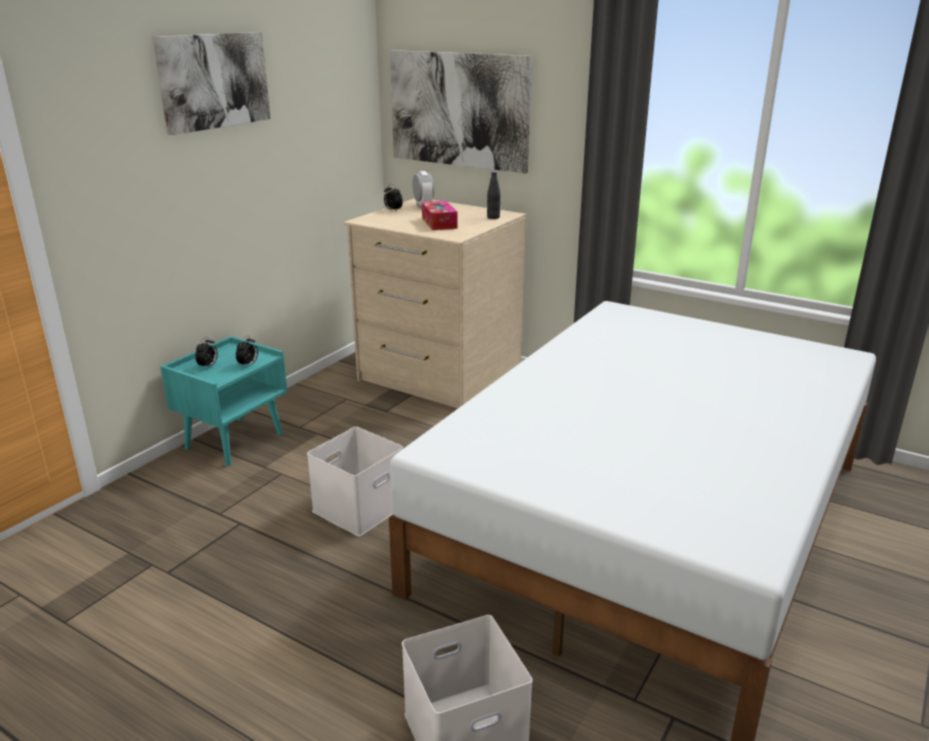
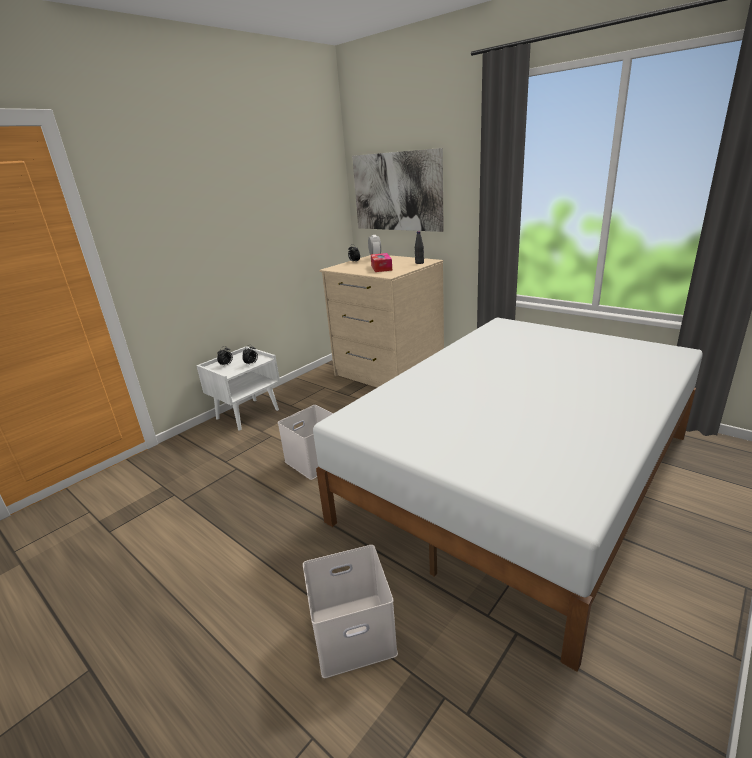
camera: 10 degrees right, 0 degrees up
picture [153,32,271,135] -> none
turquoise nightstand [160,336,287,466] -> white nightstand [196,346,280,431]

